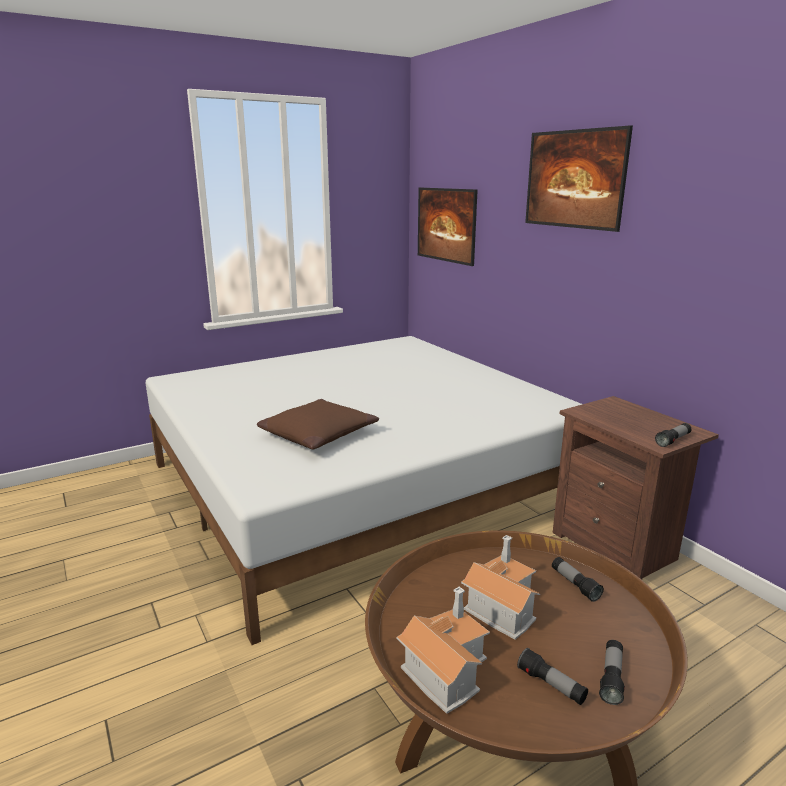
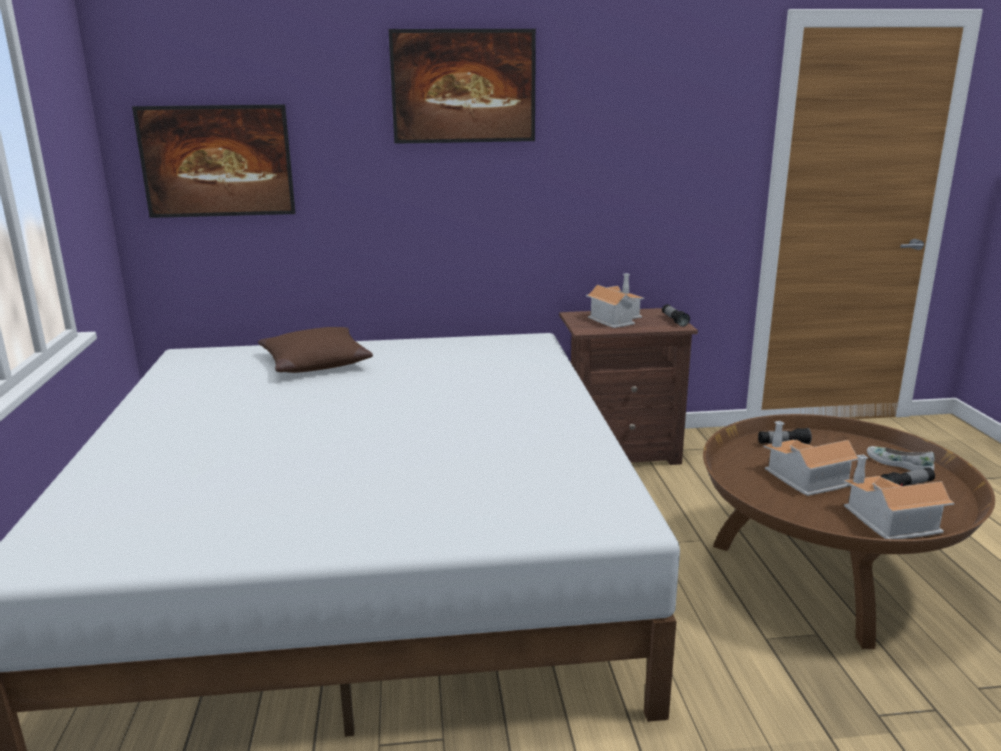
camera: 65 degrees left, 0 degrees up
brown pillow [257,399,379,449] -> brown pillow moved to [258,327,373,373]
flashlight [599,640,625,705] -> white shoe [867,446,934,471]
none -> toy house [586,273,644,328]

